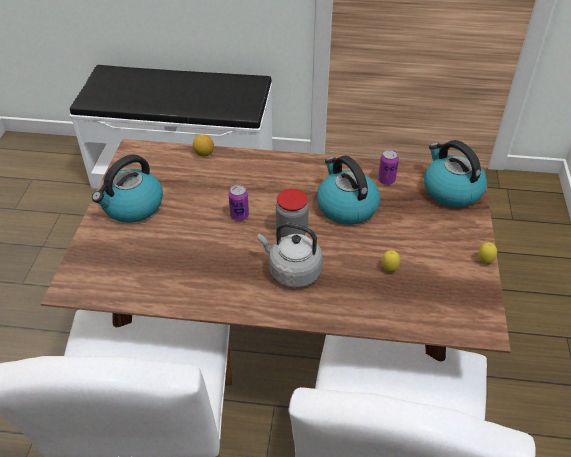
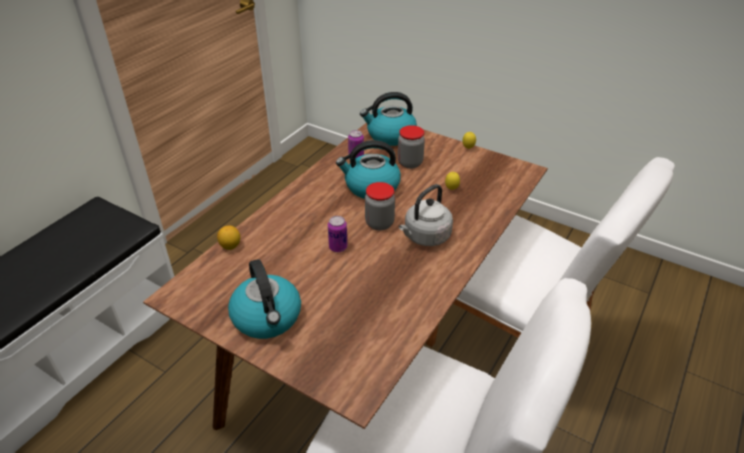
camera: 65 degrees left, 5 degrees down
none -> jar [398,125,425,169]

